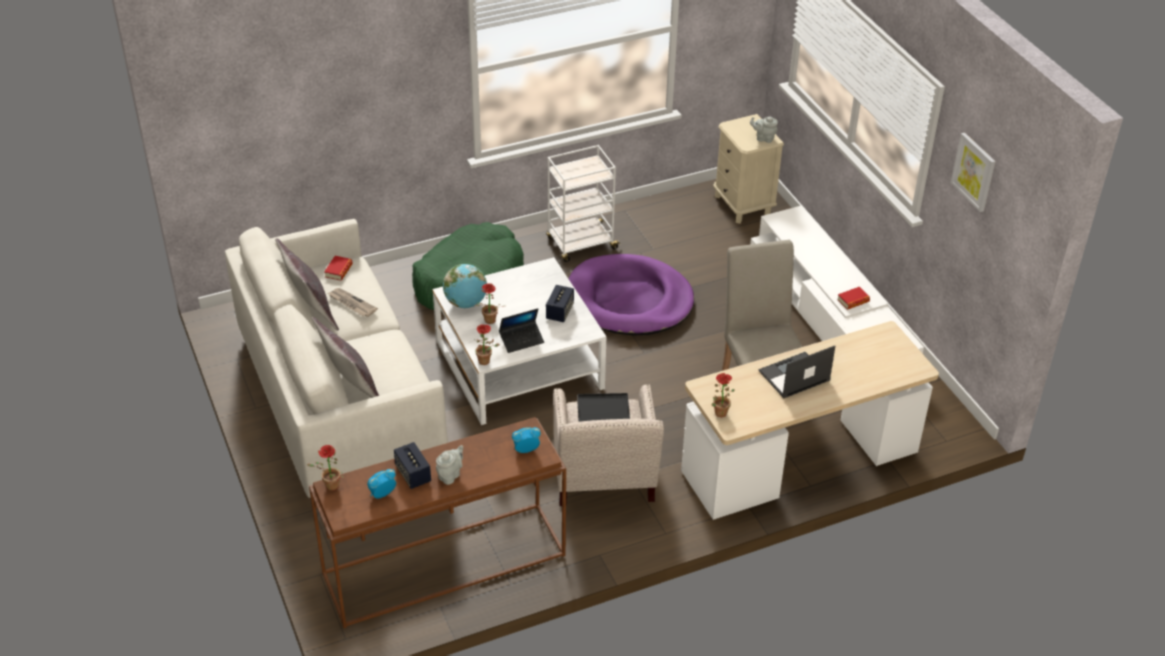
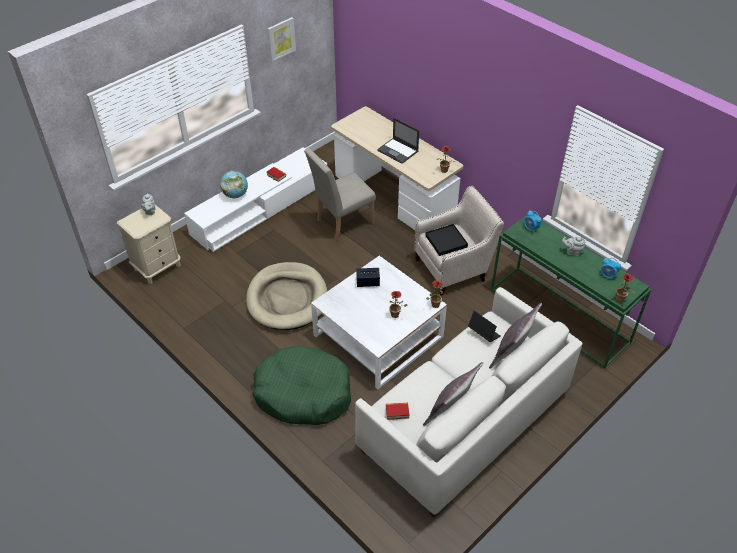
camera: 110 degrees left, 5 degrees up
brown console table [309,417,566,628] -> green console table [491,215,652,369]
newspaper [328,288,378,317] -> none
speaker [394,442,431,489] -> none
globe [443,264,487,308] -> globe moved to [220,171,248,198]
laptop [499,308,544,353] -> laptop moved to [468,311,501,342]
white cart [546,145,621,262] -> none
purple dog bed [569,254,694,336] -> beige dog bed [246,262,327,330]

